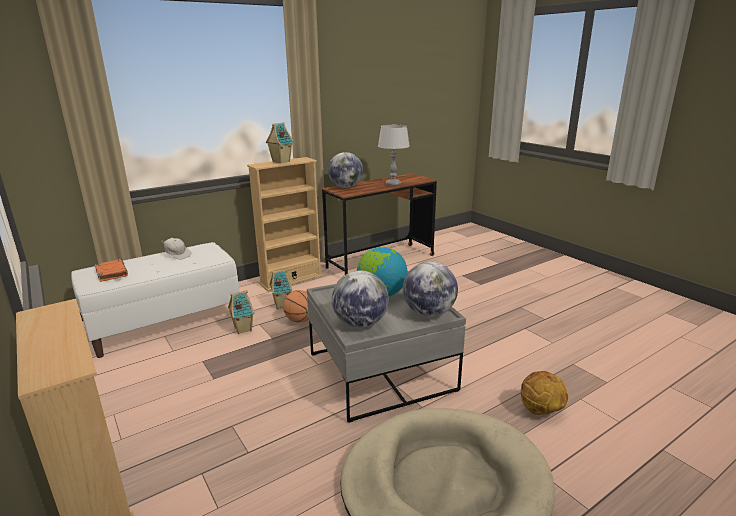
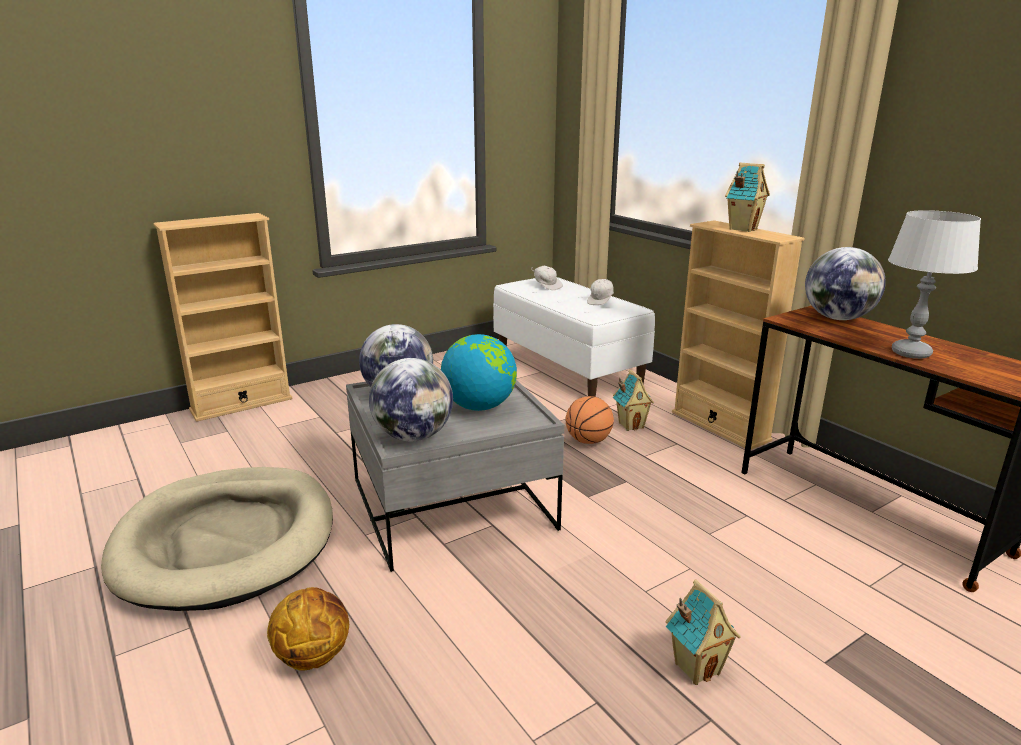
camera: 90 degrees right, 0 degrees up
orange book [95,259,128,282] -> white cap [531,266,563,290]
toy house [228,290,255,334] -> toy house moved to [666,579,741,685]

